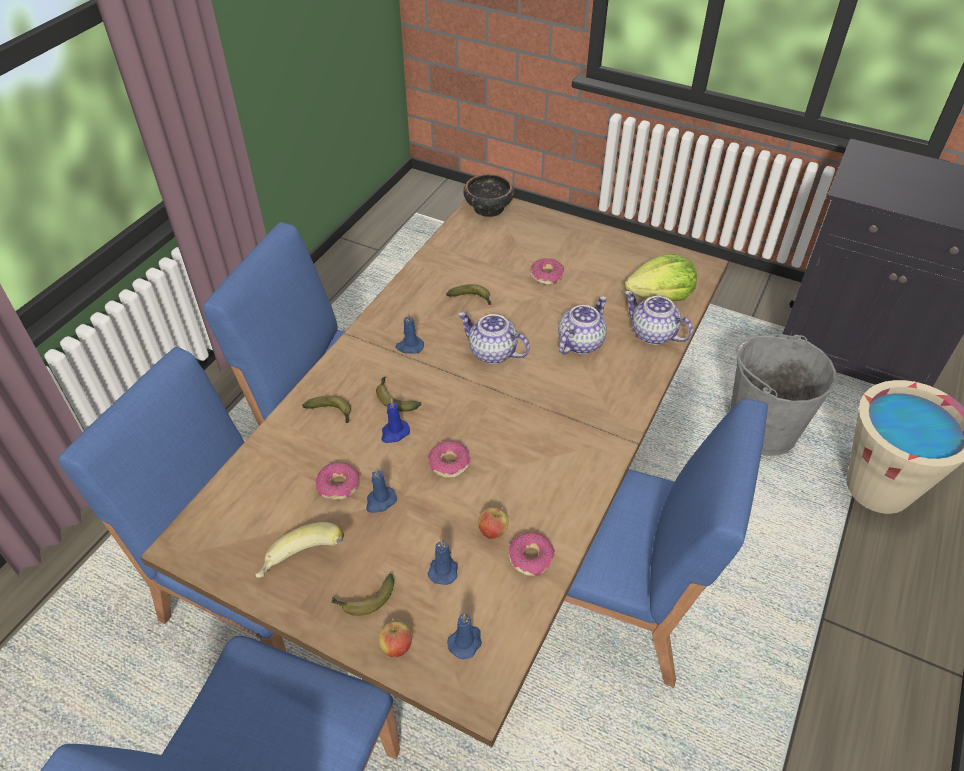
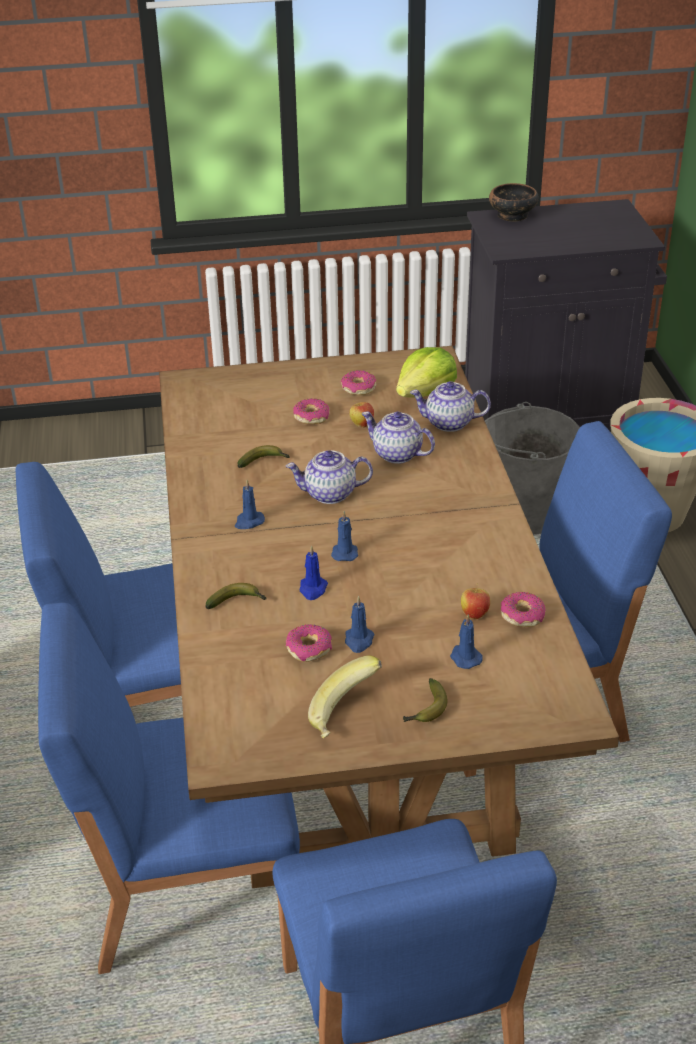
camera: 35 degrees left, 10 degrees down
banana [376,377,421,412] -> none
apple [378,619,412,657] -> apple moved to [349,401,374,428]
donut [428,441,470,478] -> donut moved to [340,370,376,395]
blue candle [447,613,482,659] -> blue candle moved to [331,511,358,561]
bowl [463,174,514,217] -> bowl moved to [489,183,539,222]
teapot [558,296,607,354] -> teapot turned 60 degrees counterclockwise [362,411,435,464]

